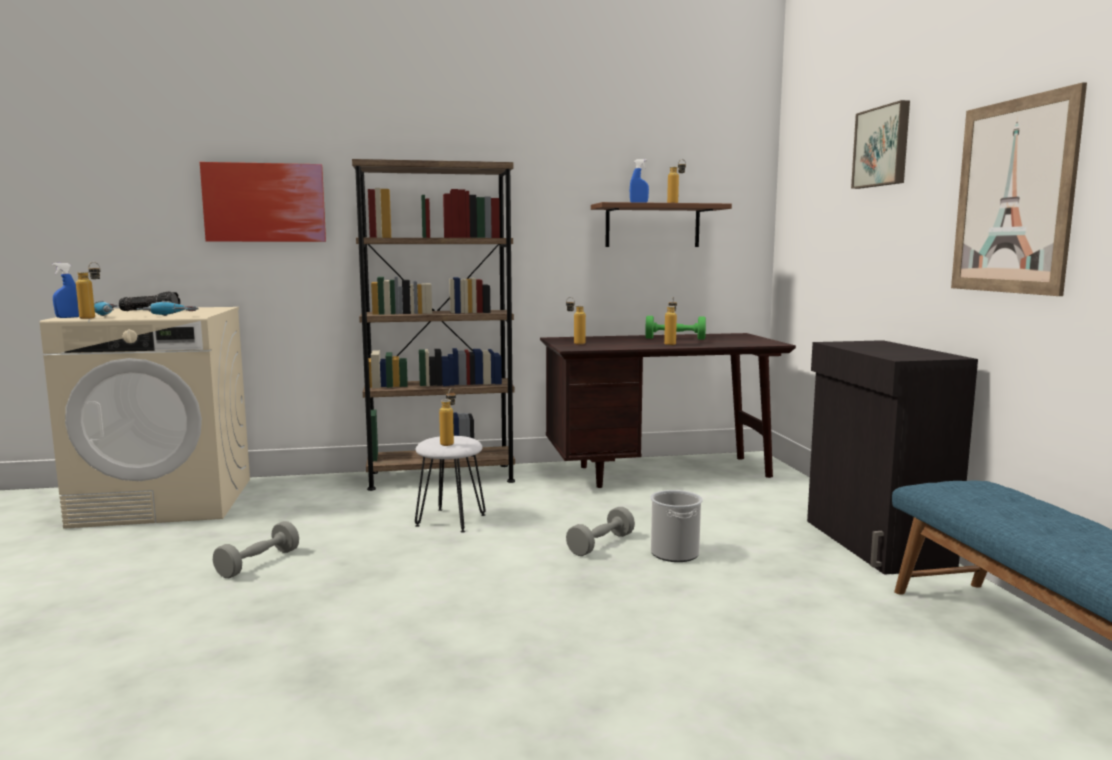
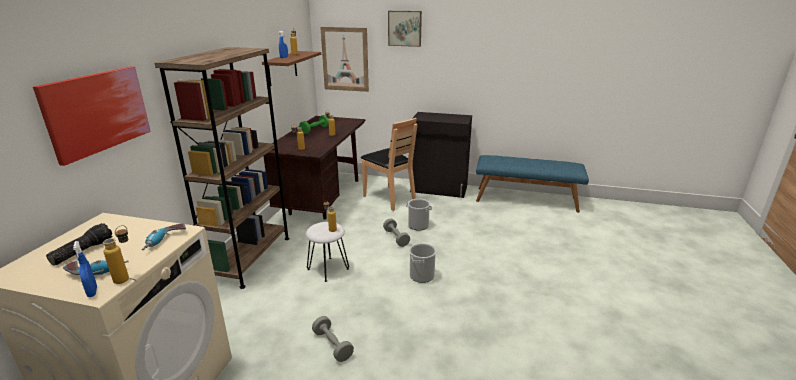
camera: 65 degrees left, 15 degrees up
picture [951,82,1087,296] -> picture moved to [320,27,369,92]
none -> brown chair [361,118,418,211]
none -> bucket [409,243,436,283]

